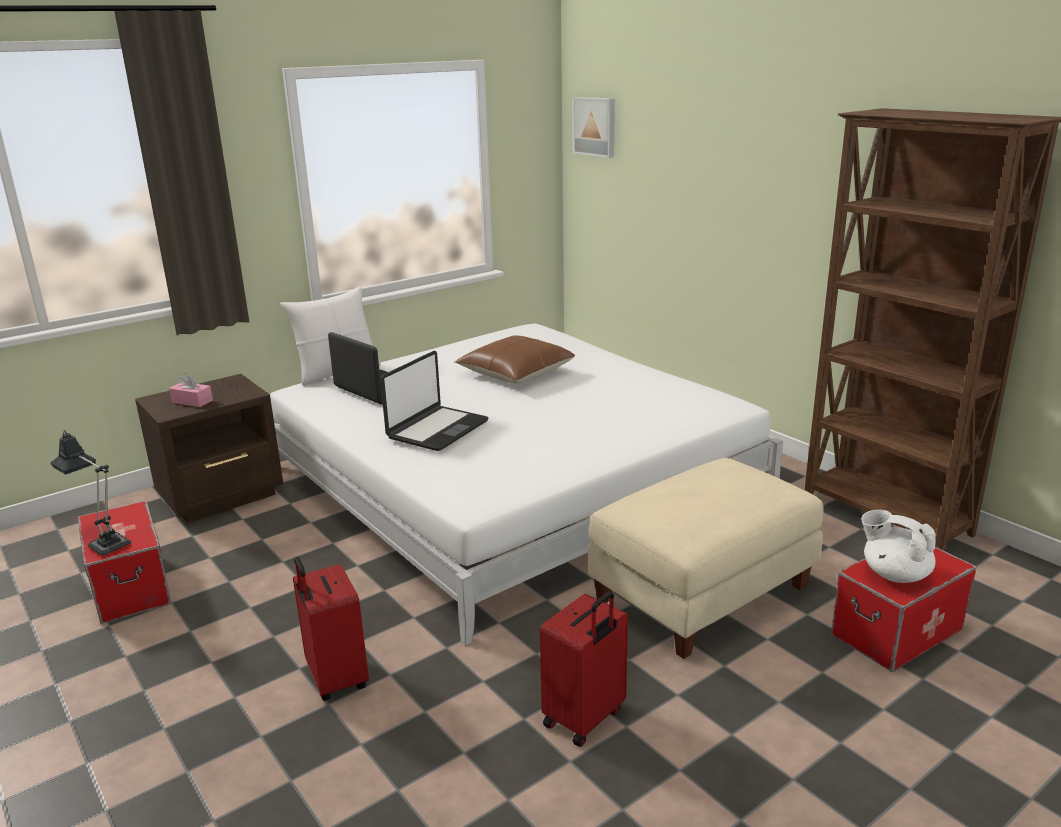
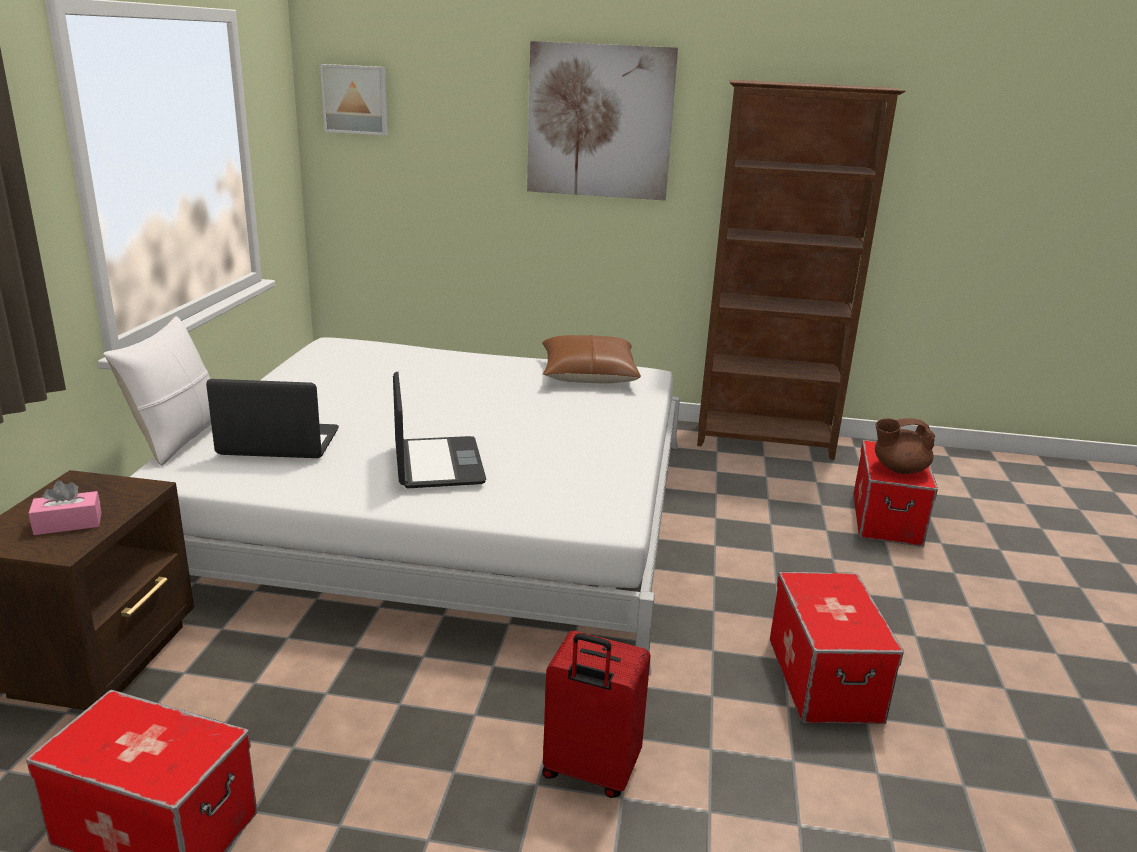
camera: 45 degrees left, 0 degrees up
table lamp [50,430,131,556] -> none
brown pillow [454,335,575,383] -> brown pillow moved to [542,335,641,384]
red suitcase [540,591,628,747] -> storage box [770,572,904,724]
beige ottoman [588,458,824,659] -> none
white teapot [862,510,936,583] -> brown teapot [875,418,935,474]
none -> picture [527,41,678,201]

